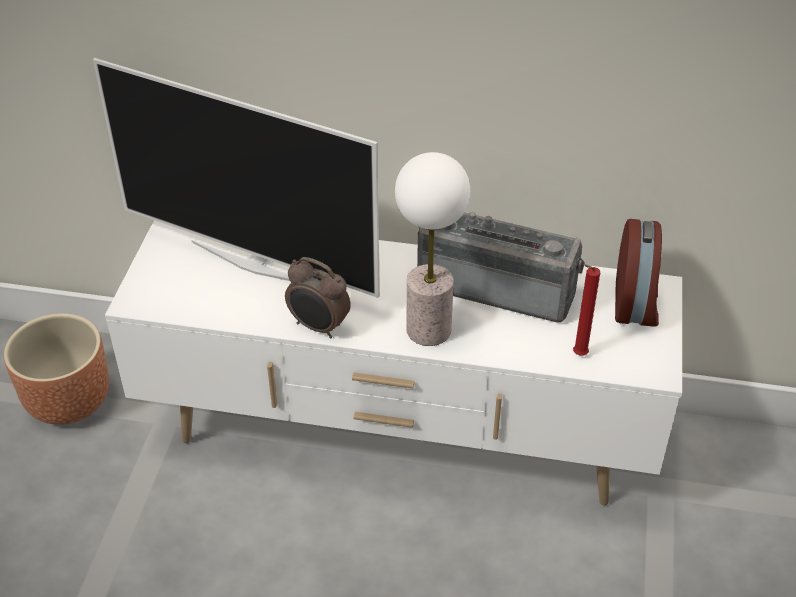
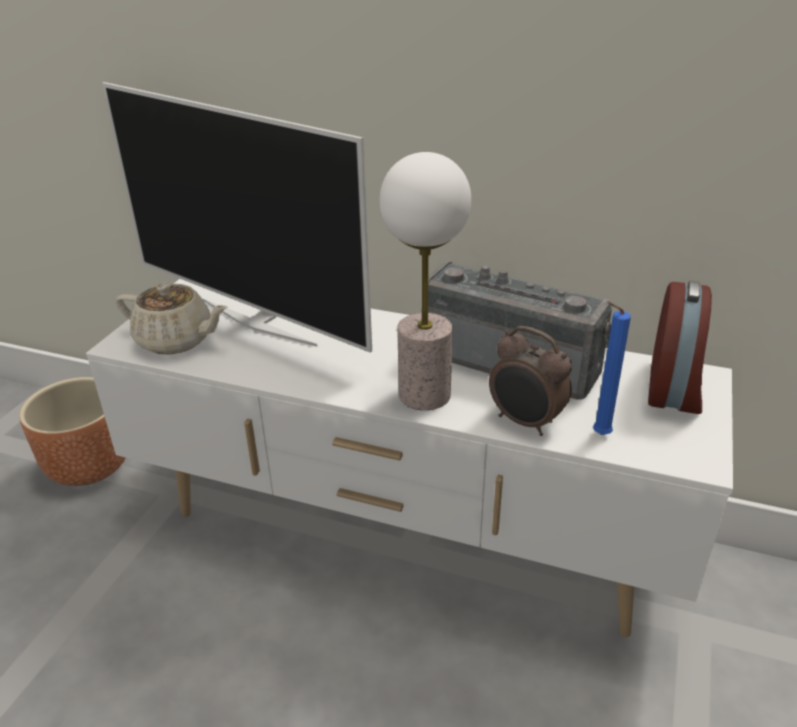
camera: 10 degrees right, 10 degrees down
alarm clock [285,257,351,338] -> alarm clock moved to [489,326,572,436]
red candle [573,264,600,356] -> blue candle [593,301,631,435]
none -> beige teapot [116,283,228,355]

